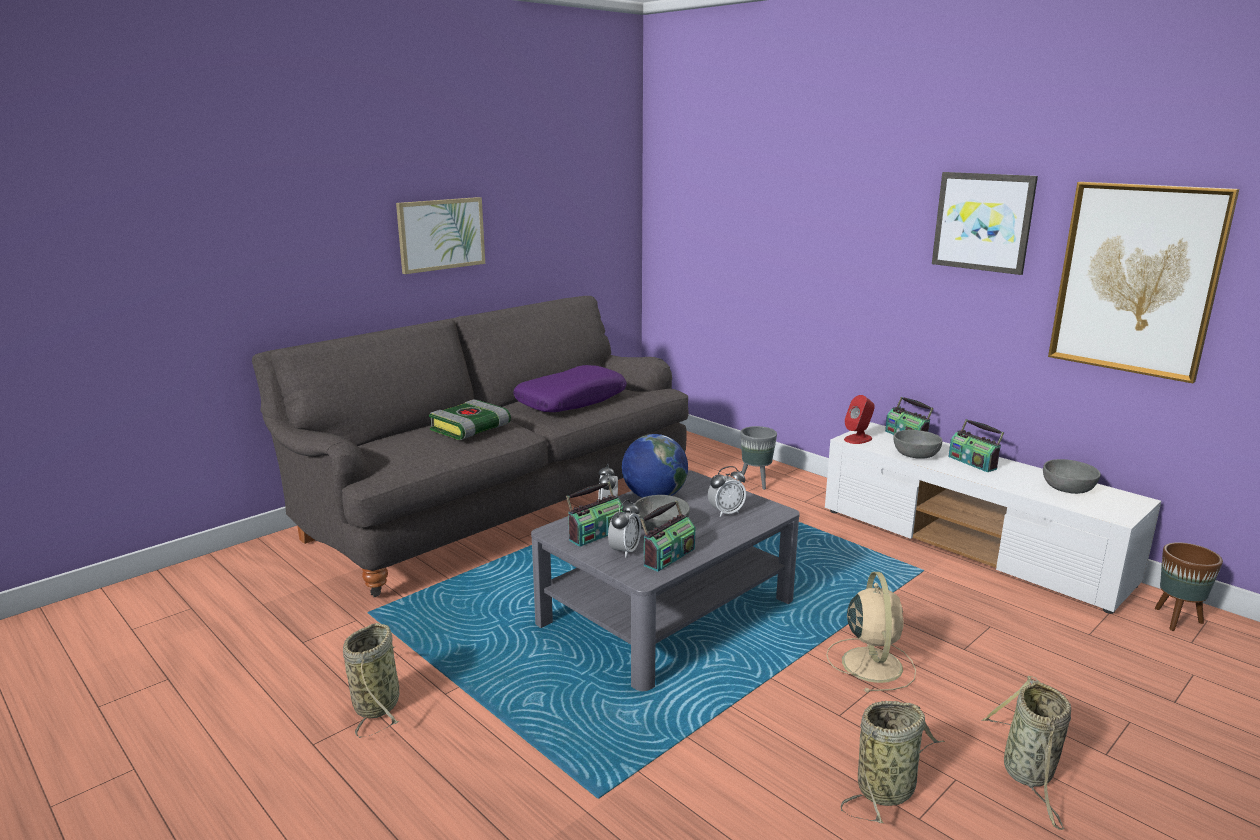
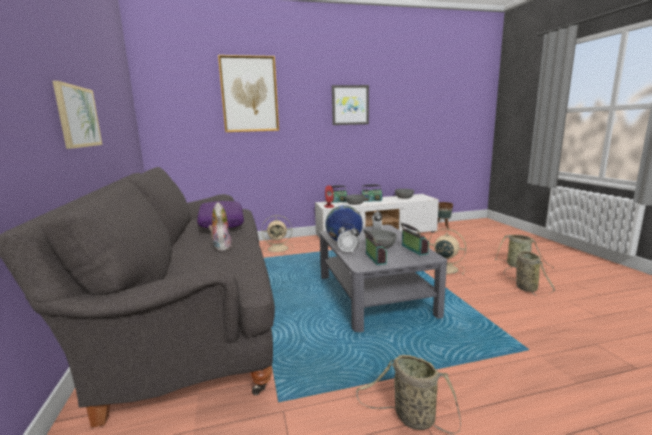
camera: 60 degrees left, 5 degrees down
book [429,399,511,440] -> plush toy [208,202,232,251]
alarm clock [608,500,641,557] -> none
grey planter [739,426,777,490] -> beige fan [261,215,294,254]
picture [1048,182,1239,383] -> picture moved to [218,55,279,132]

